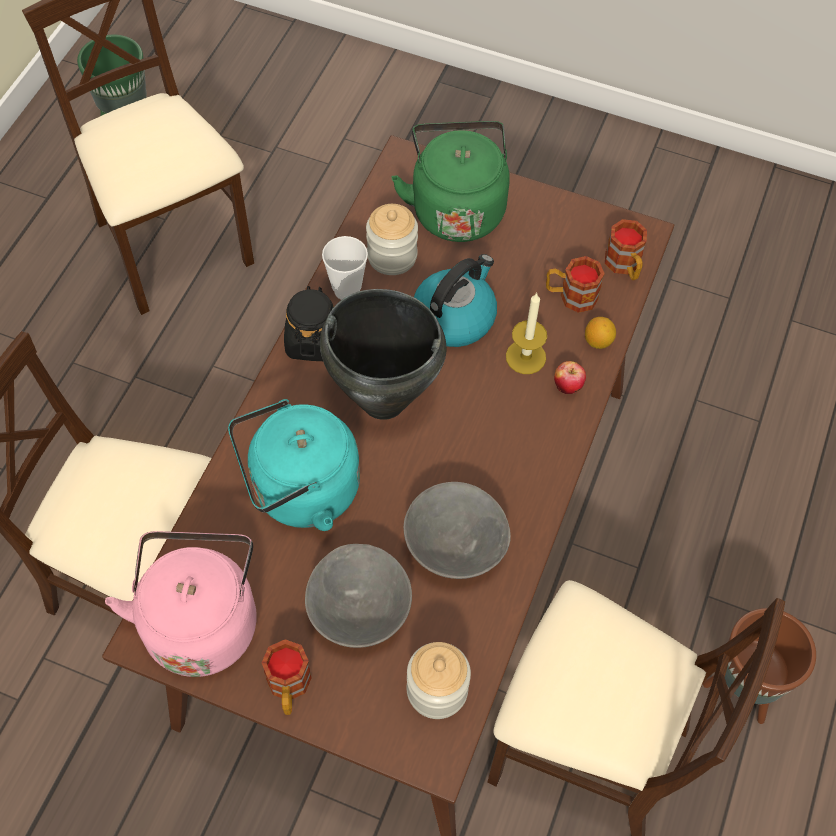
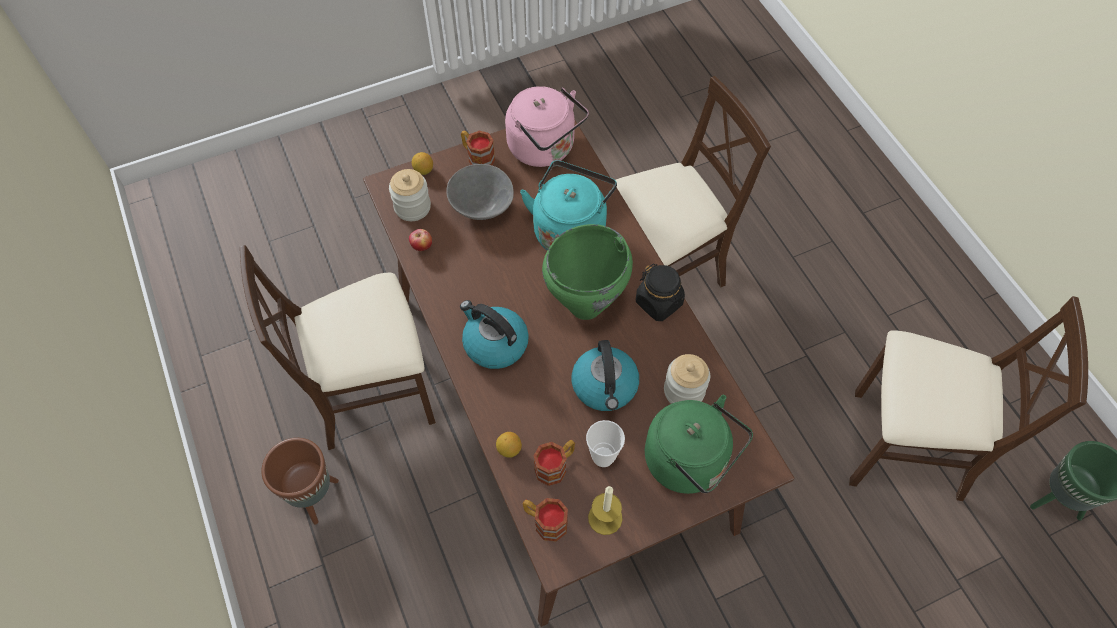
camera: 135 degrees right, 0 degrees up
black cooking pot [320,289,447,420] -> green cooking pot [542,224,633,320]
cup [322,236,368,300] -> cup moved to [586,420,625,467]
grey bowl [404,482,511,579] -> none
candle [506,293,547,374] -> candle moved to [588,486,622,535]
apple [554,361,586,394] -> apple moved to [409,229,432,251]
none -> lemon [412,152,433,175]
none -> kettle [460,300,529,369]

